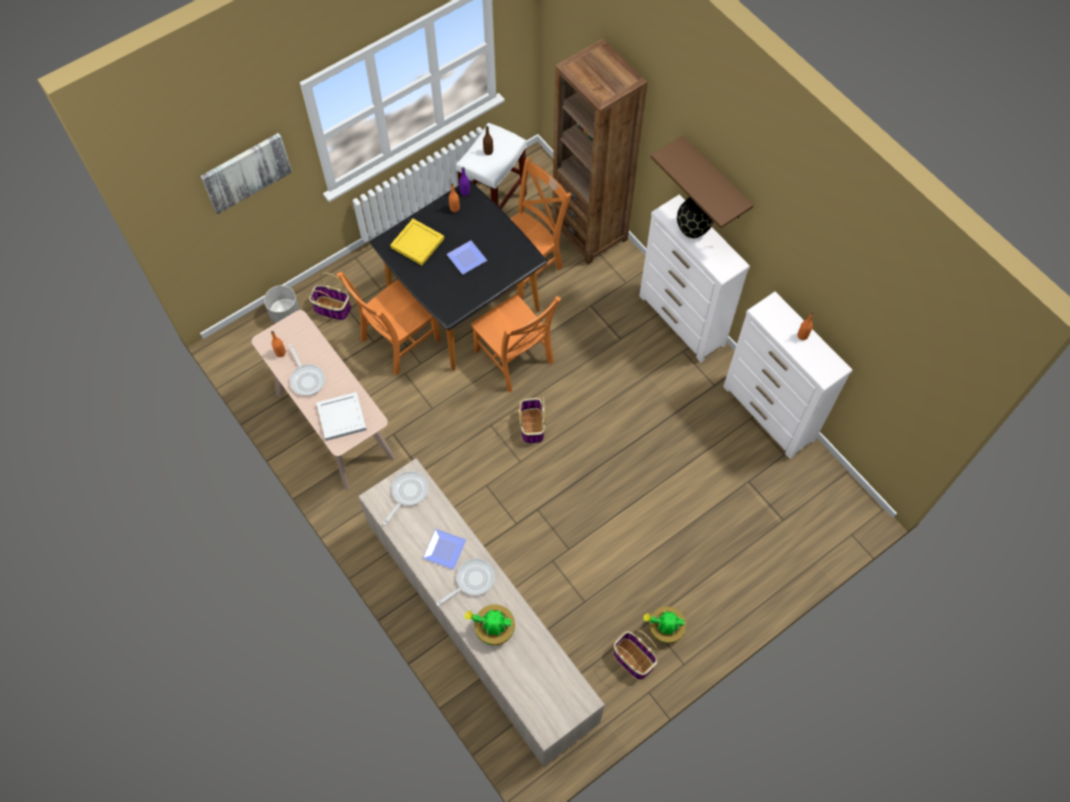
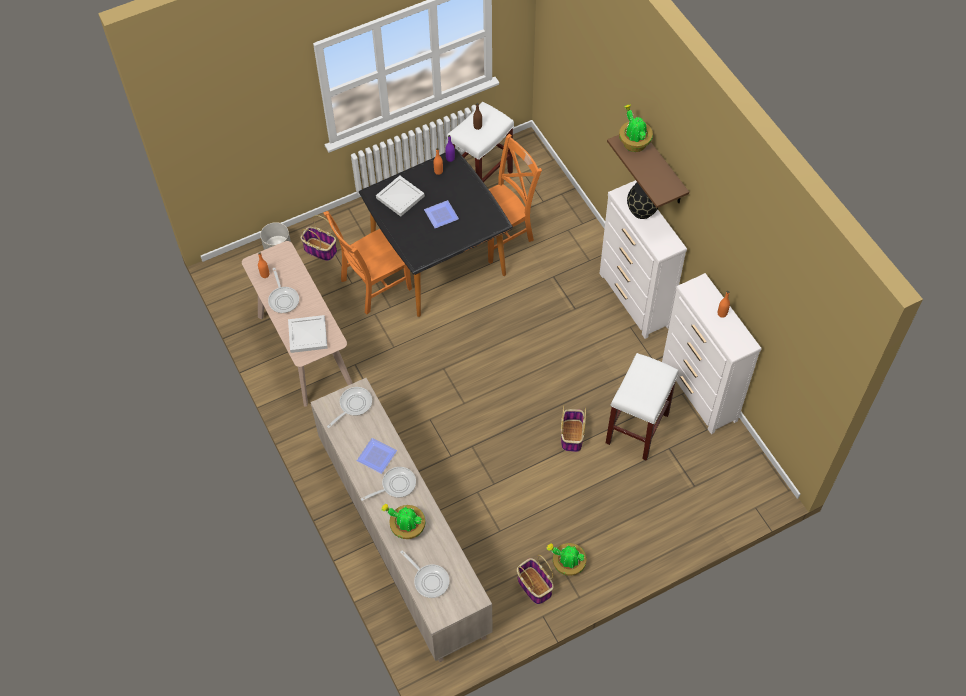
camera: 10 degrees right, 5 degrees down
picture [200,133,292,214] -> none
yellow tray [390,219,444,265] -> white tray [376,175,425,217]
orange chair [471,294,561,392] -> none
basket [519,396,546,444] -> basket moved to [561,406,586,452]
brown bookcase [552,39,647,265] -> none
none -> frying pan [400,550,450,598]
none -> white stool [606,353,679,461]
none -> potted plant [619,104,653,152]

